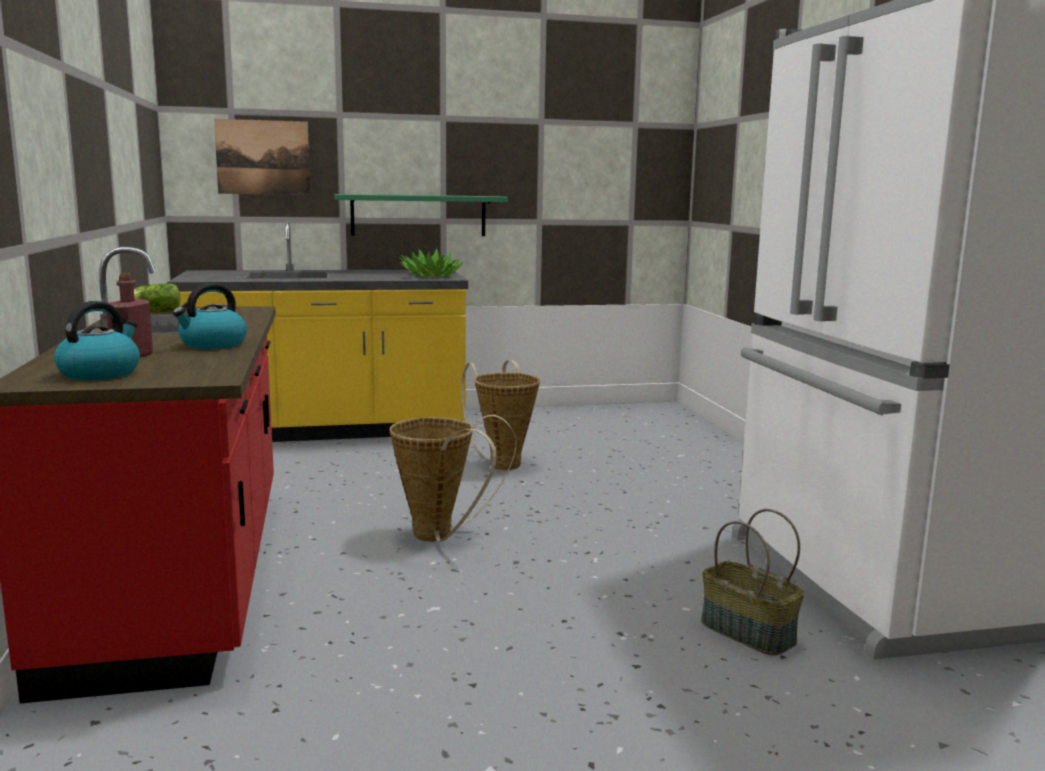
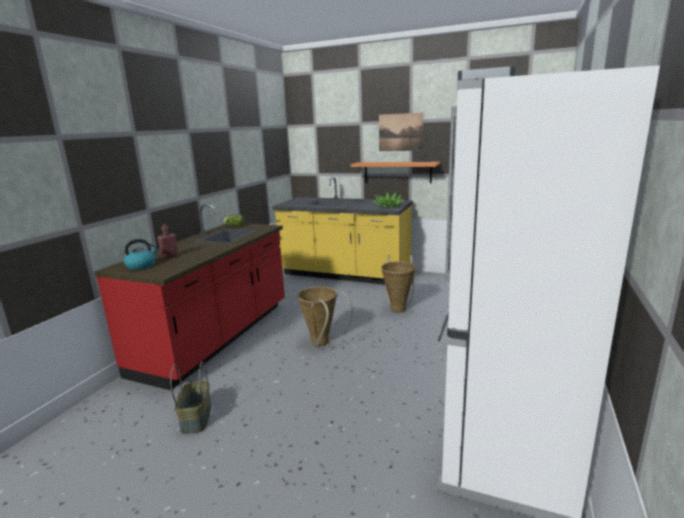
camera: 35 degrees right, 5 degrees up
kettle [173,283,247,349] -> none
picture [214,119,310,195] -> picture moved to [379,113,423,151]
green shelf [334,194,508,236] -> orange shelf [351,162,440,183]
basket [701,509,804,655] -> basket moved to [170,361,212,434]

